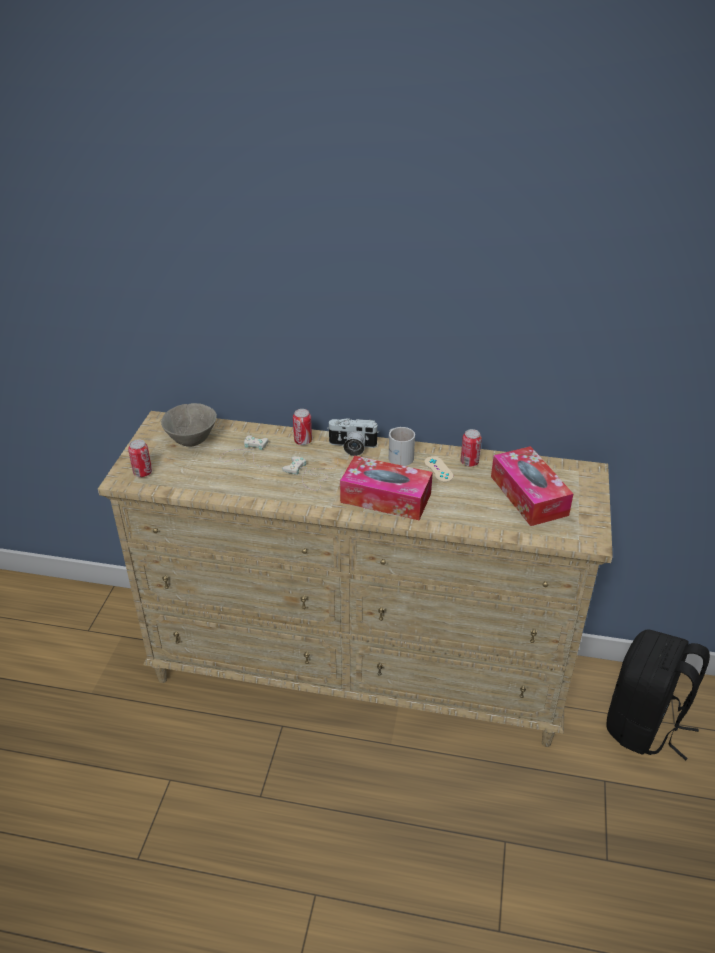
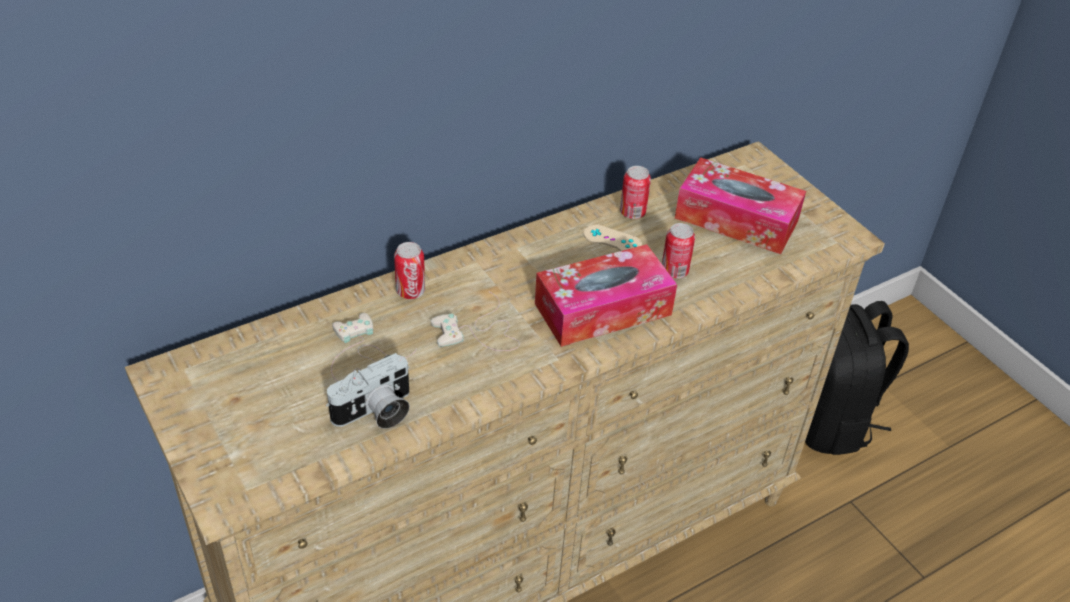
camera: 45 degrees left, 5 degrees up
can [128,439,152,477] -> can moved to [662,223,695,278]
grey bowl [161,403,217,447] -> none
camera [327,418,379,456] -> camera moved to [326,353,410,429]
white mug [389,427,415,466] -> none

